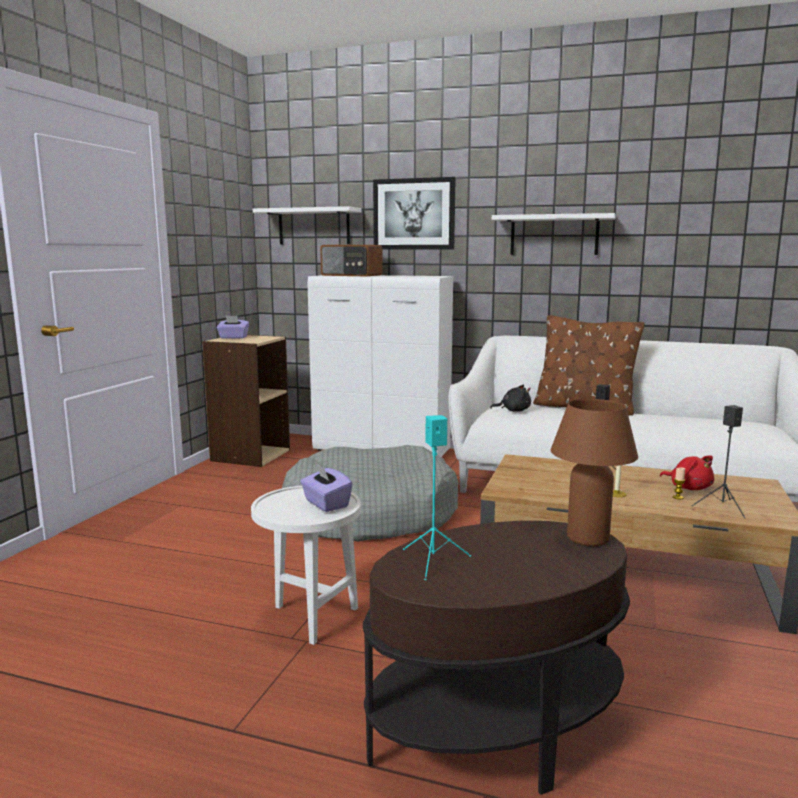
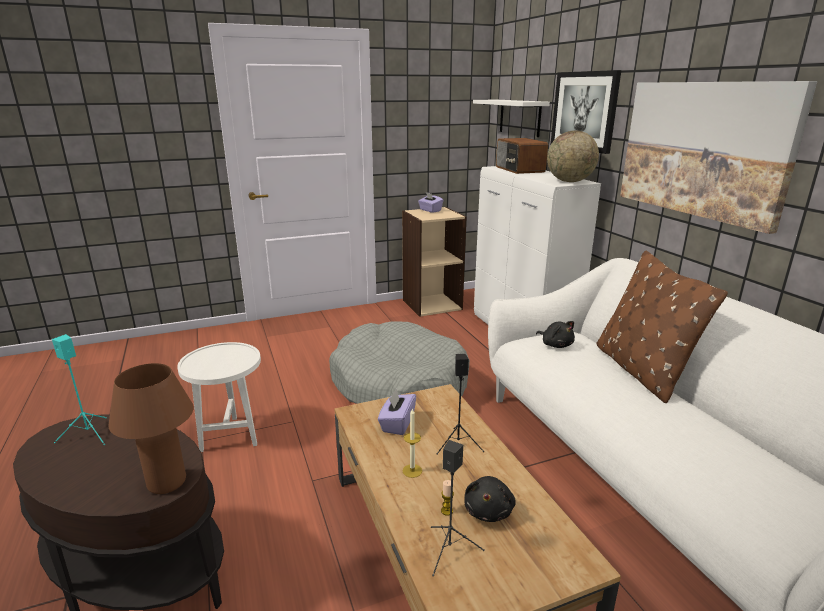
camera: 50 degrees right, 10 degrees up
purple tissue box [300,464,353,512] -> purple tissue box moved to [378,389,416,435]
white shelf [492,213,616,255] -> picture [620,81,817,234]
red plush toy [660,455,714,490] -> black plush toy [464,476,516,522]
none -> globe [547,131,599,182]

